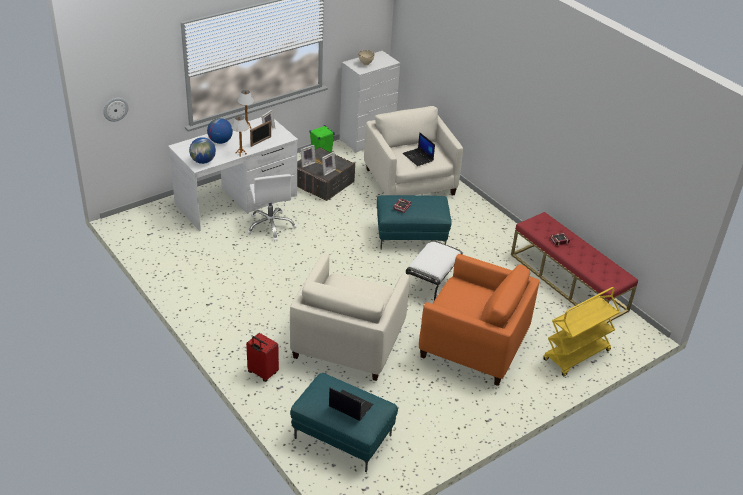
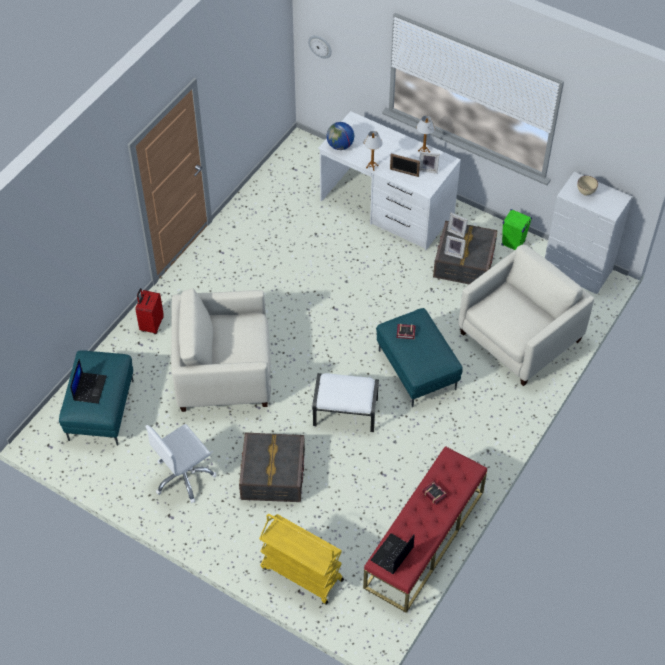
camera: 70 degrees right, 15 degrees up
globe [207,118,233,144] -> none
white office chair [247,174,297,241] -> white office chair moved to [145,424,216,503]
laptop [403,132,435,166] -> laptop moved to [371,533,415,574]
orange armchair [419,254,539,386] -> grey storage box [239,432,305,502]

